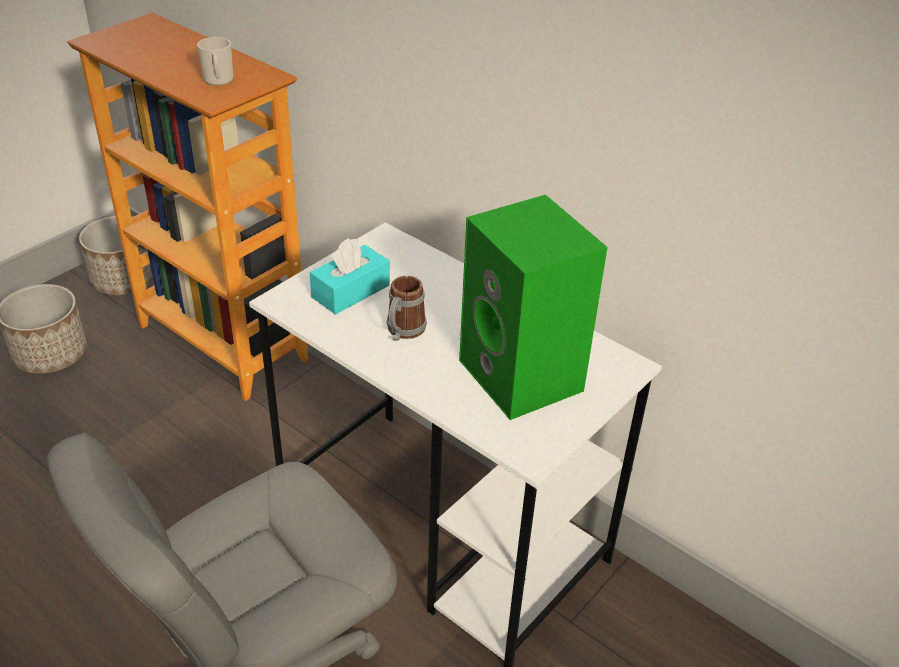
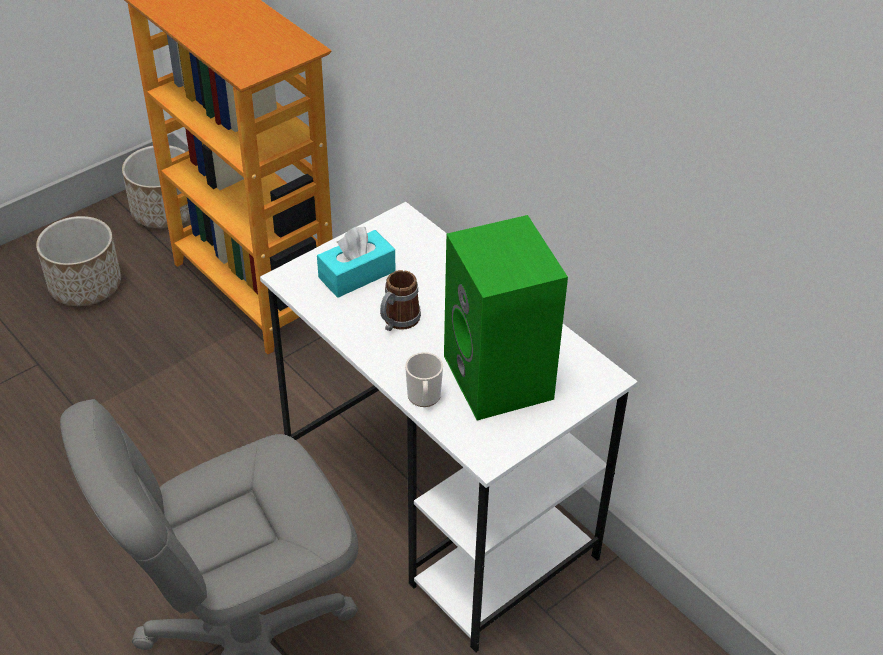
camera: 10 degrees right, 5 degrees up
mug [197,37,233,86] -> mug moved to [405,352,443,407]

